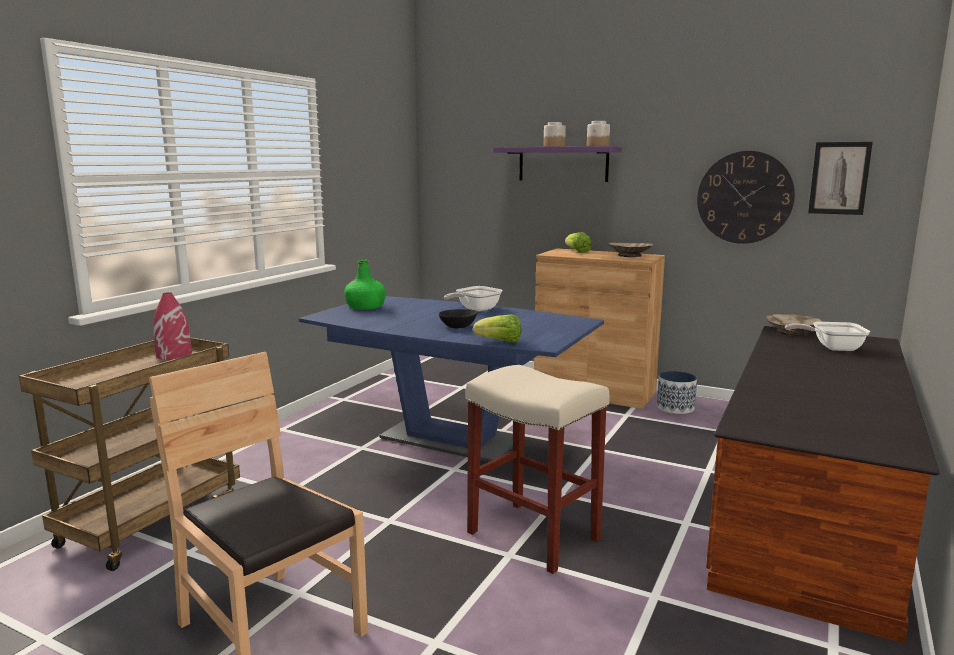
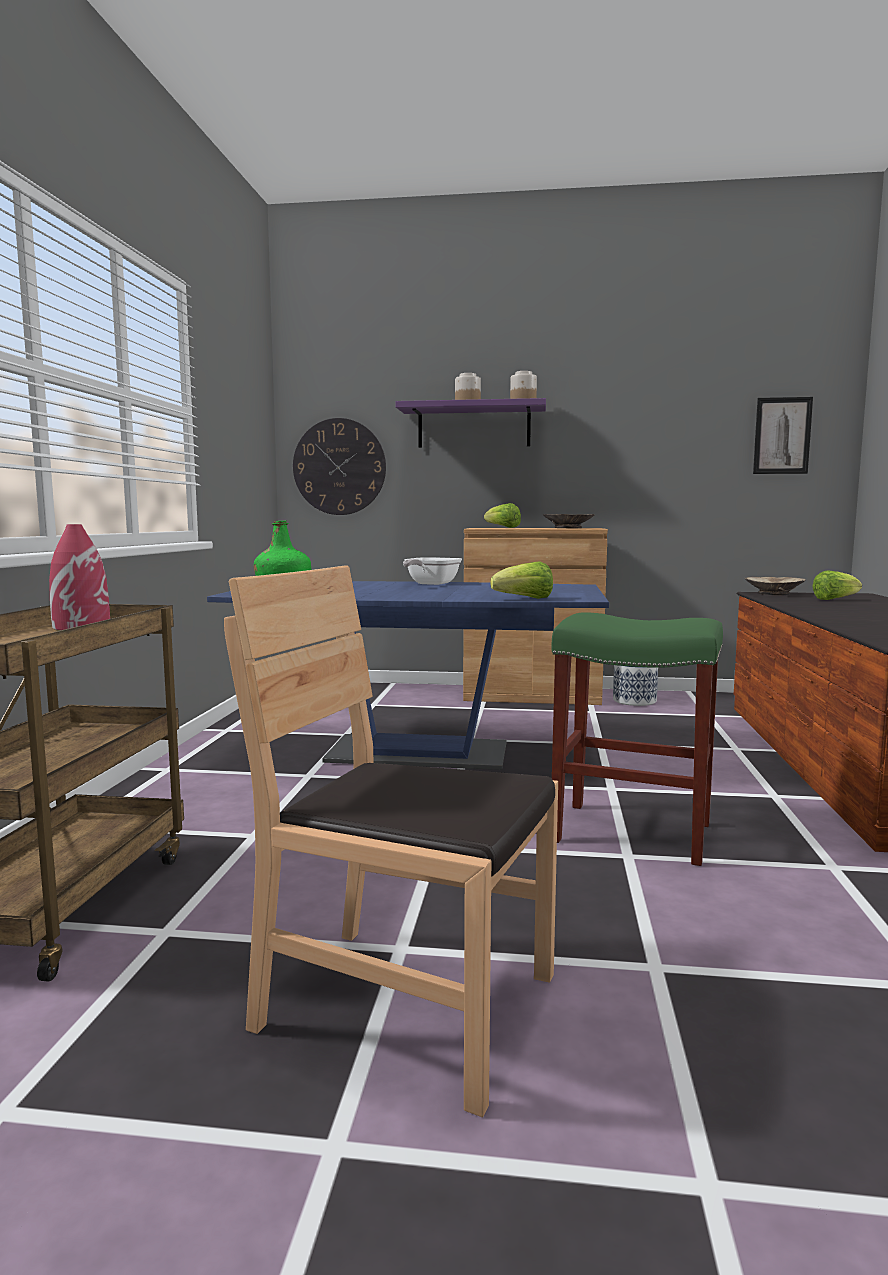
camera: 20 degrees left, 5 degrees down
black bowl [439,309,477,328] -> none
beige stool [466,365,610,574] -> green stool [552,612,723,866]
wall clock [697,151,795,244] -> wall clock moved to [293,418,386,515]
frying pan [785,322,870,351] -> lettuce [812,571,862,600]

